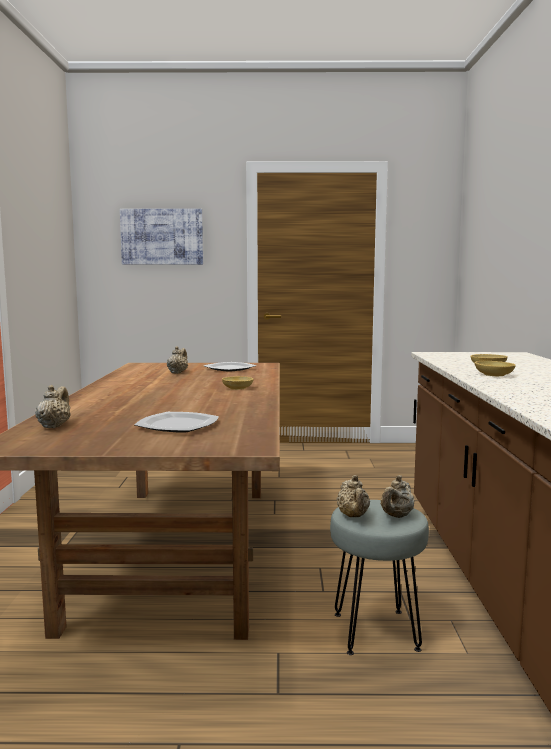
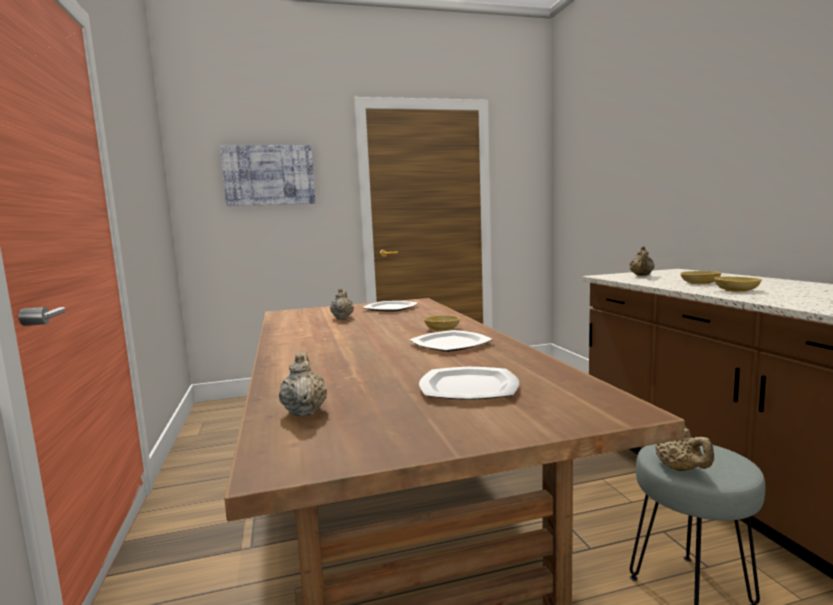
camera: 15 degrees left, 0 degrees up
beige teapot [380,475,414,518] -> beige teapot moved to [629,246,655,276]
none -> plate [410,330,493,352]

